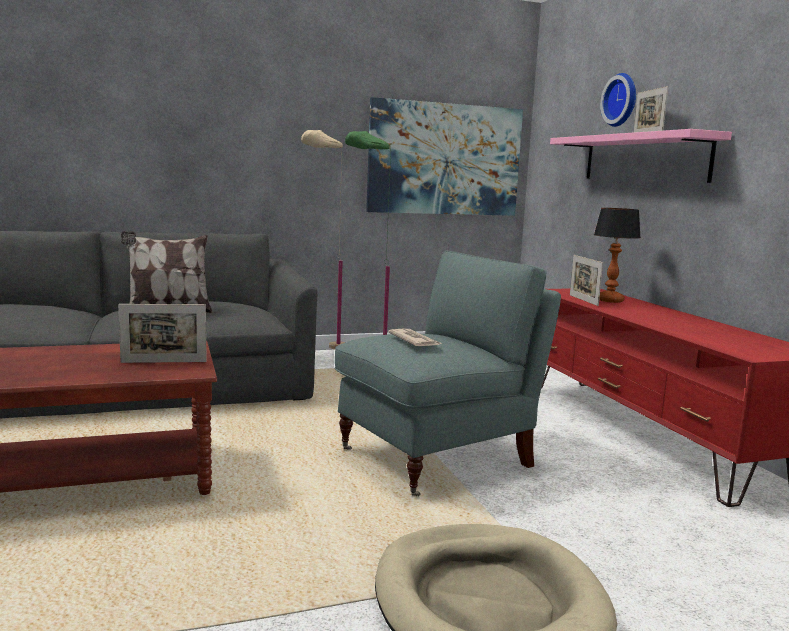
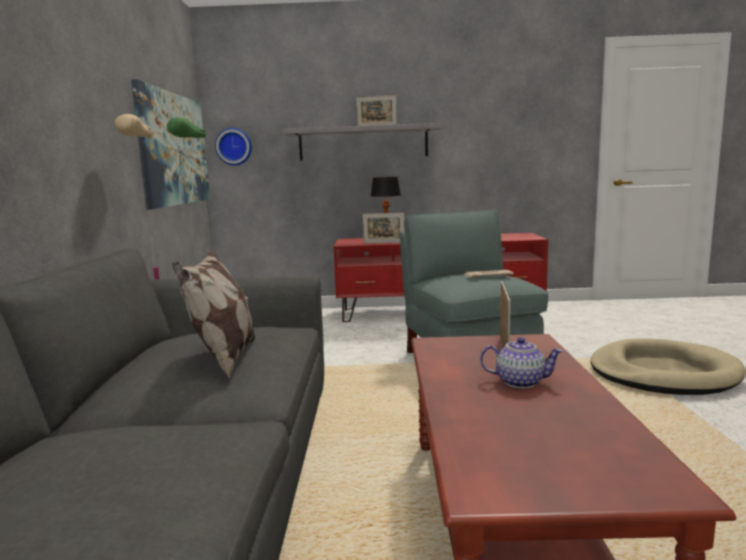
camera: 70 degrees left, 0 degrees up
pink shelf [550,129,732,183] -> grey shelf [282,123,442,161]
wall clock [600,73,636,127] -> wall clock moved to [215,128,252,166]
none -> teapot [480,337,563,388]

